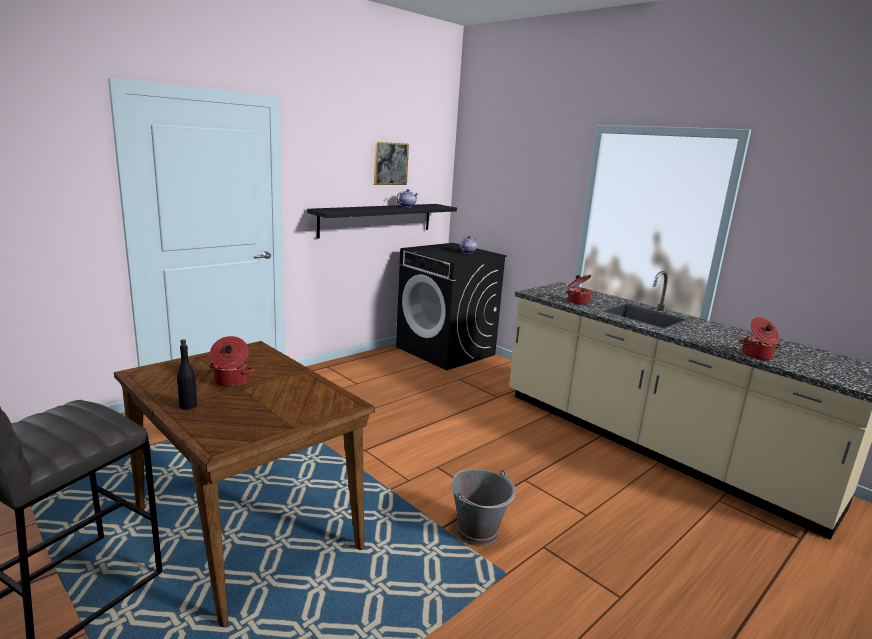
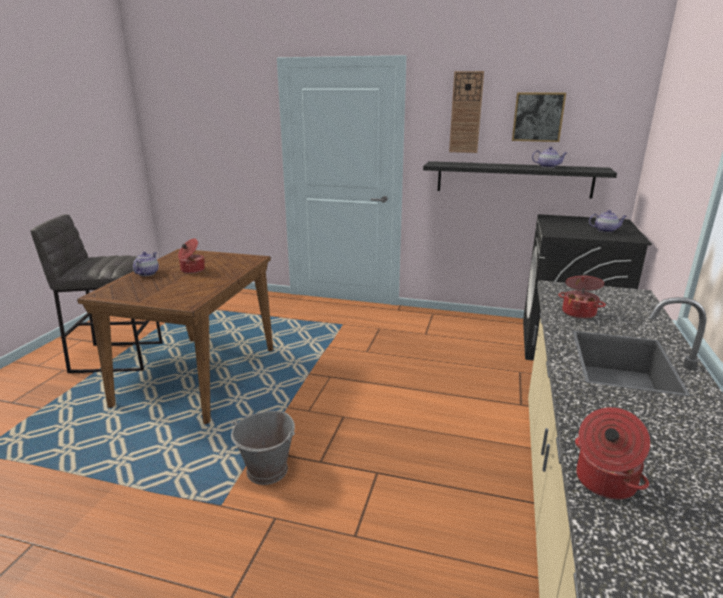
camera: 60 degrees right, 5 degrees up
black bottle [177,339,197,410] -> teapot [133,252,159,276]
none -> wall clock [449,71,484,153]

